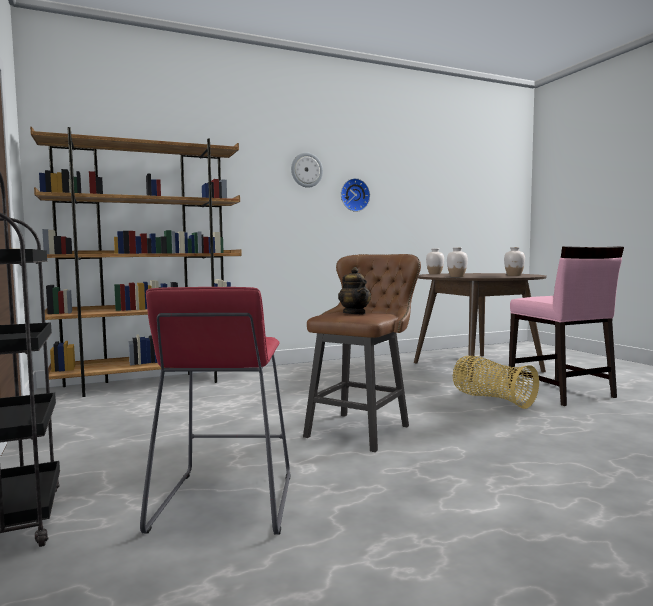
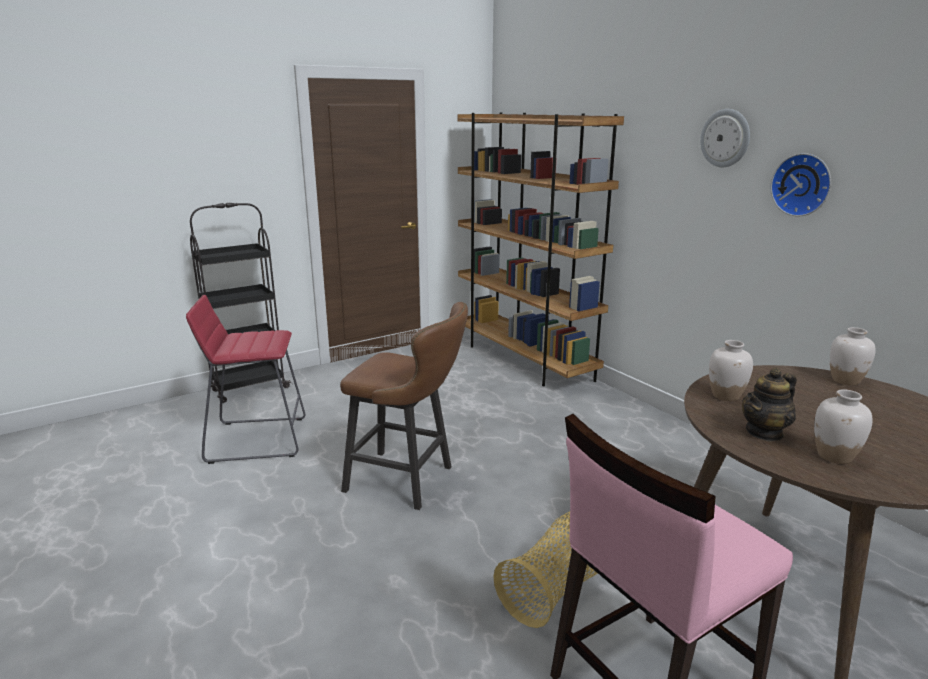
camera: 80 degrees right, 15 degrees up
teapot [338,267,371,314] -> teapot moved to [742,368,797,442]

